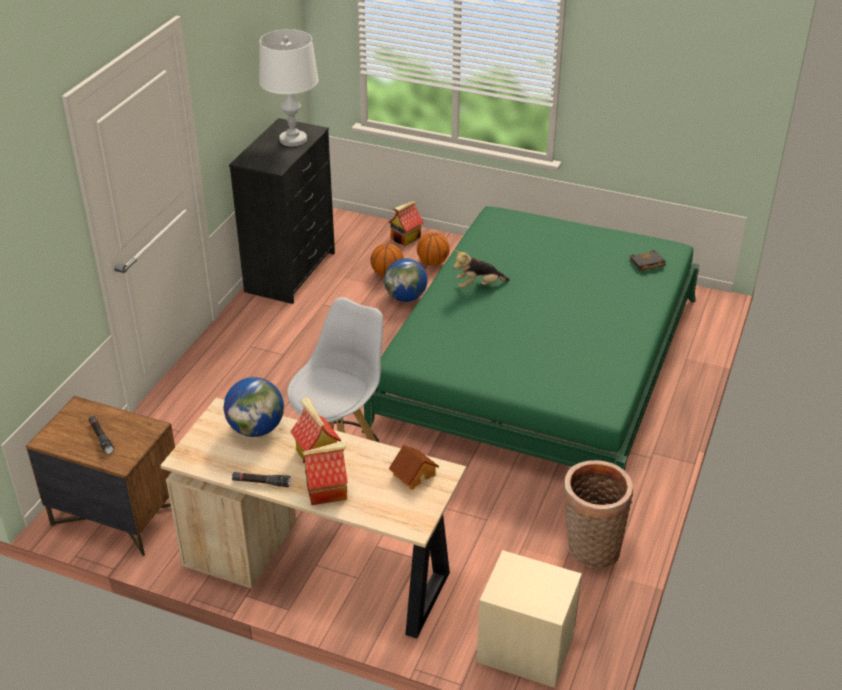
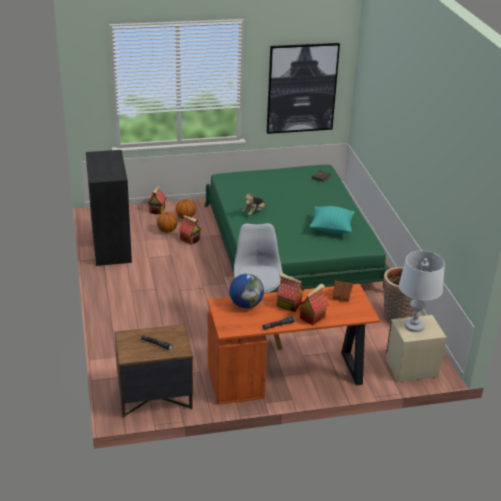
camera: 35 degrees left, 5 degrees down
beige desk [160,398,466,639] -> orange desk [208,284,380,405]
white table lamp [259,29,319,146] -> white table lamp moved to [399,251,445,332]
globe [384,258,428,302] -> toy house [178,215,202,245]
none -> picture [267,43,340,134]
none -> turquoise pillow [309,206,355,234]

